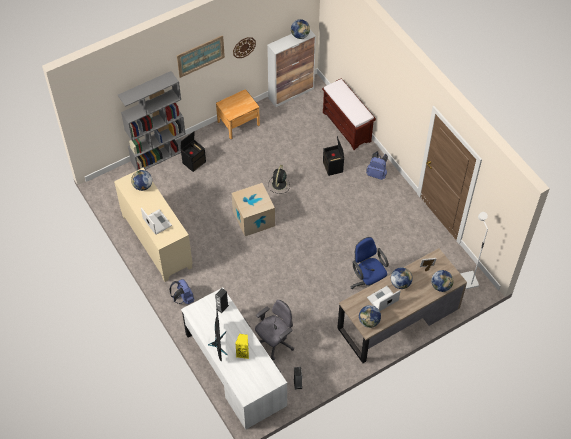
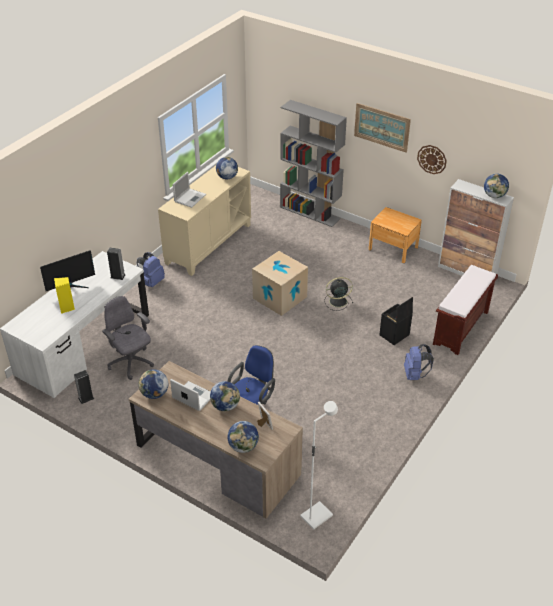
camera: 65 degrees right, 15 degrees down
black storage box [181,131,206,172] -> none
grey office chair [255,300,294,360] -> grey office chair turned 150 degrees counterclockwise [102,296,154,380]

